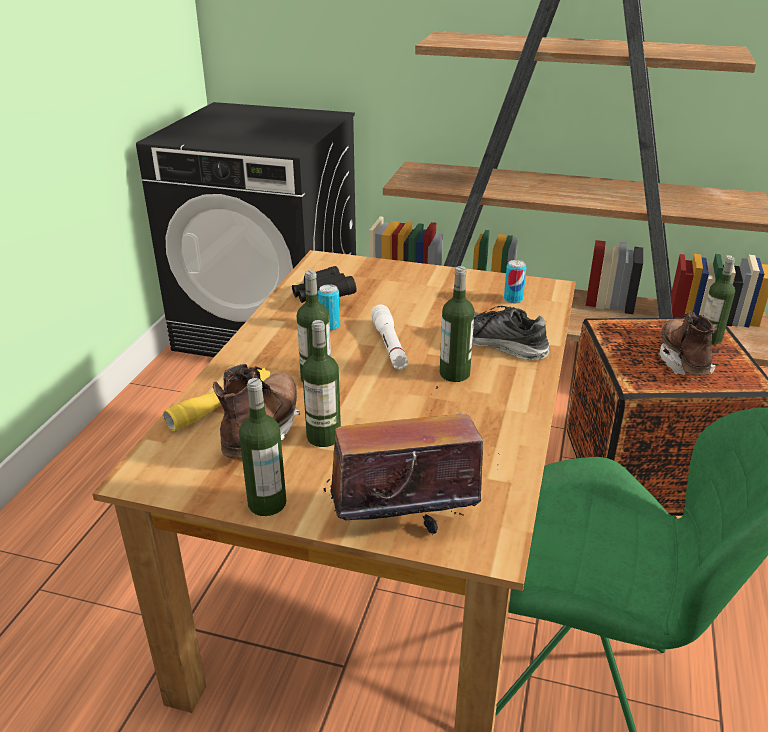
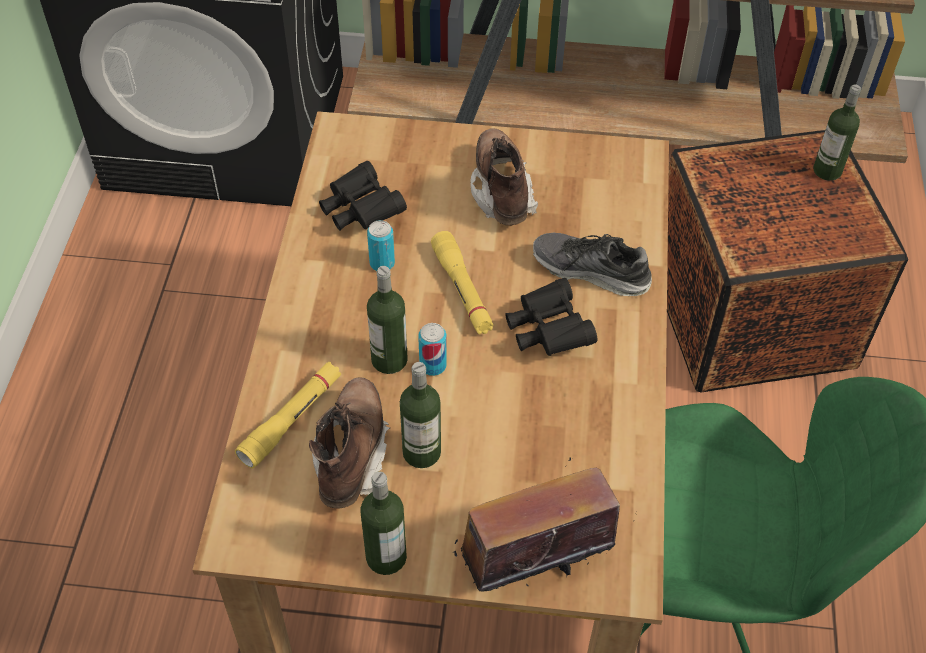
camera: 10 degrees left, 20 degrees up
white flashlight [371,305,408,370] -> yellow flashlight [431,231,494,334]
bottle [440,266,475,382] -> black binoculars [505,278,597,356]
can [504,260,527,303] -> can moved to [418,323,447,376]
brown boot [660,311,717,376] -> brown boot moved to [471,128,538,225]

